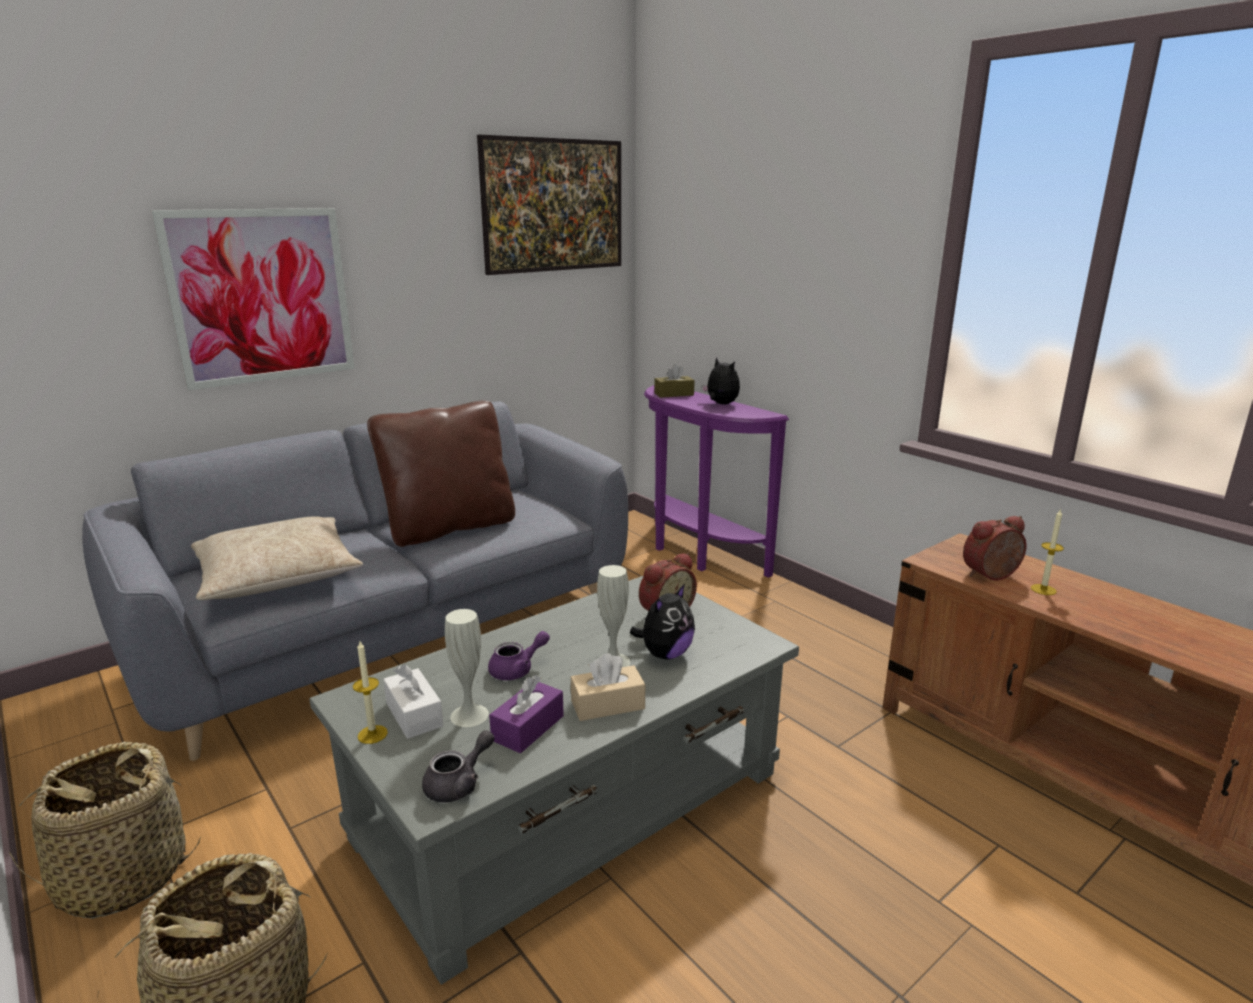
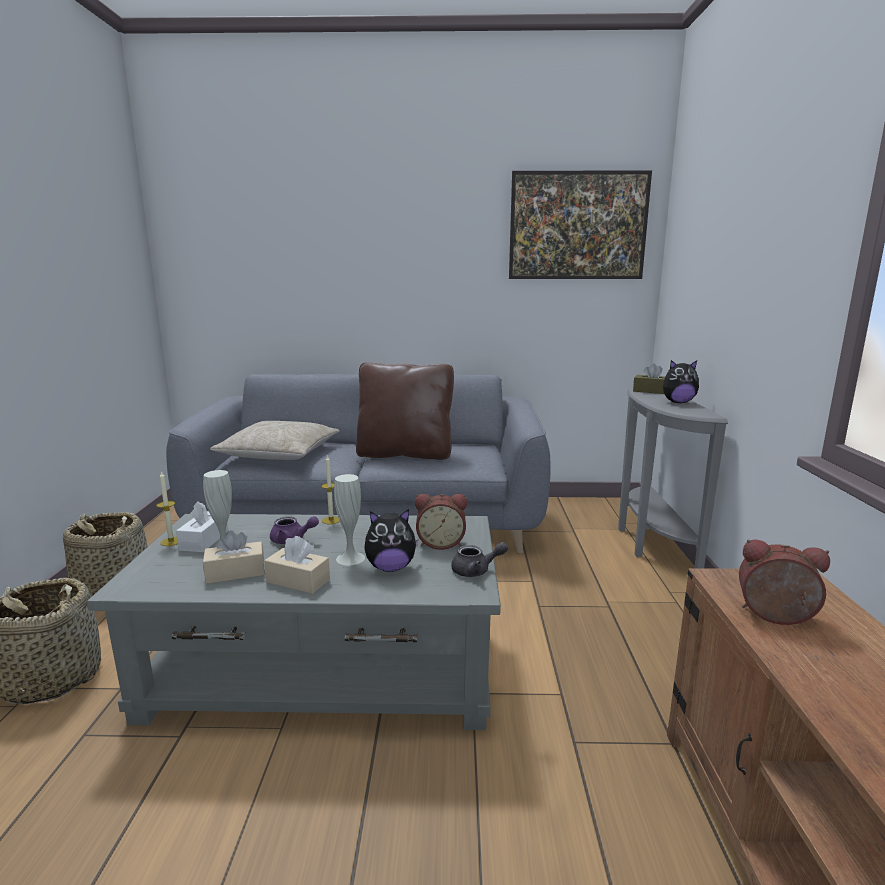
camera: 40 degrees right, 5 degrees down
picture [152,208,355,390] -> none
grey teapot [422,730,494,803] -> grey teapot moved to [451,542,508,577]
purple tissue box [489,675,564,753] -> beige tissue box [203,530,264,584]
purple console table [644,385,789,578] -> grey console table [618,387,728,568]
plush toy [702,357,740,404] -> plush toy turned 90 degrees clockwise [663,360,699,403]
candle [1031,508,1064,595] -> candle moved to [321,455,340,524]

